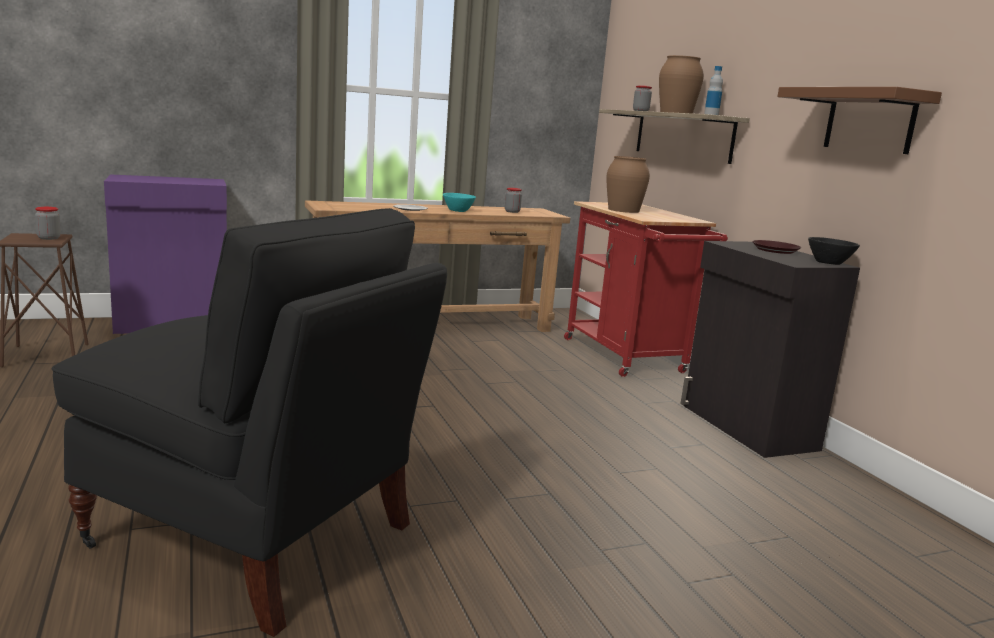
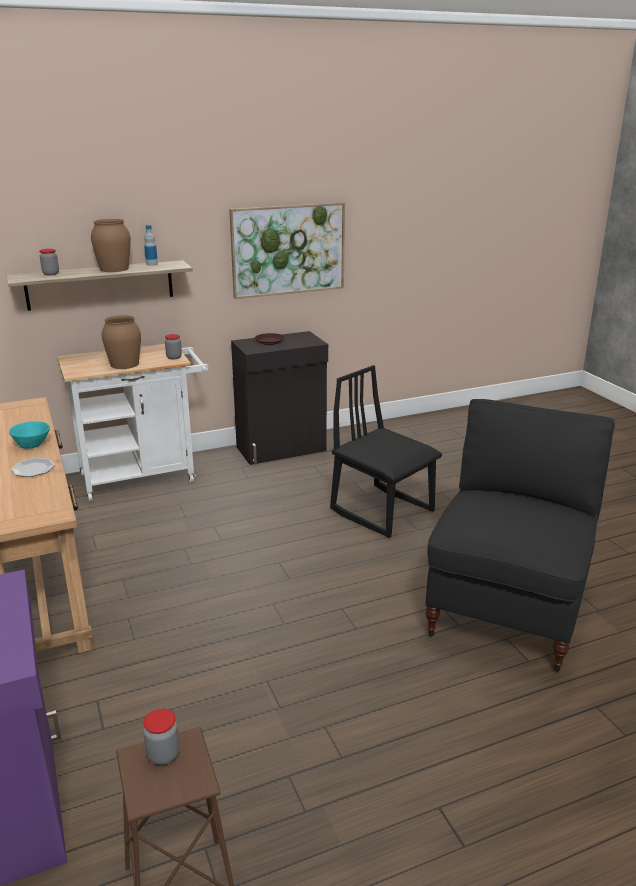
camera: 90 degrees left, 10 degrees up
jar [505,188,522,213] -> jar moved to [165,334,182,359]
red cart [564,201,728,377] -> white cart [57,344,208,501]
brown shelf [777,87,942,154] -> picture [229,202,345,299]
black bowl [808,237,860,265] -> none
none -> black chair [330,365,442,538]

